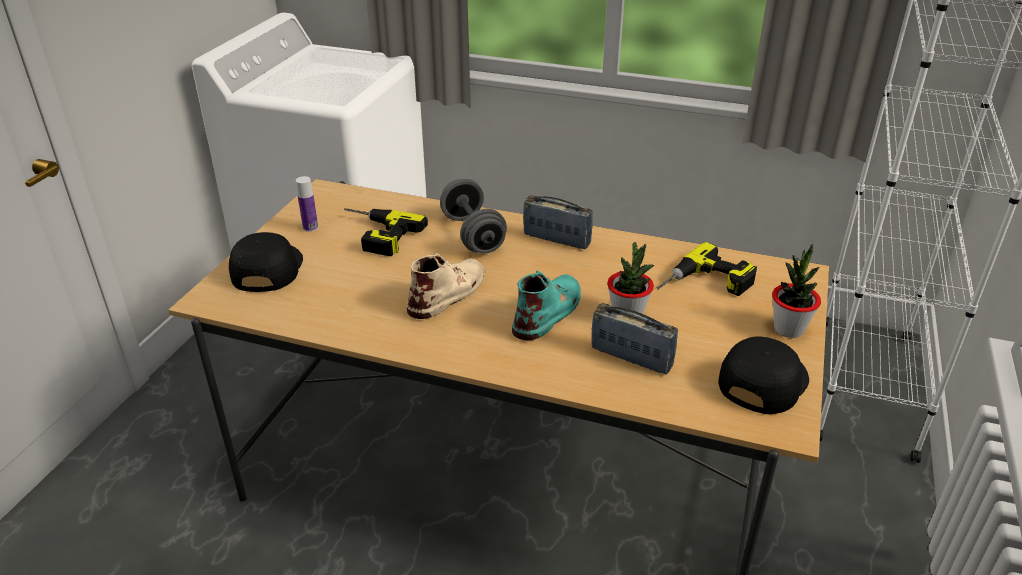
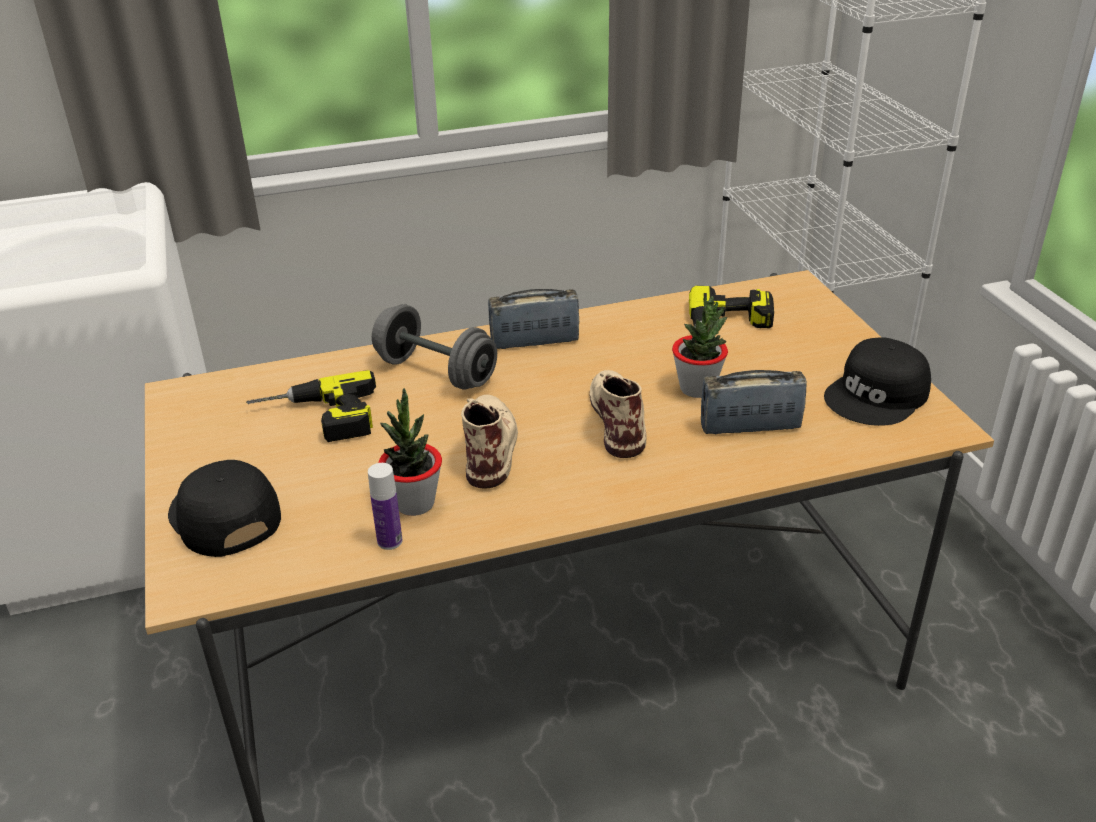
camera: 35 degrees left, 0 degrees up
bottle [296,176,318,232] -> bottle moved to [368,463,403,550]
turquoise boot [512,271,581,340] -> beige boot [590,370,646,458]
black cap [719,336,809,414] -> black cap turned 135 degrees counterclockwise [824,337,931,426]
potted plant [772,244,821,338] -> potted plant moved to [378,388,442,516]

